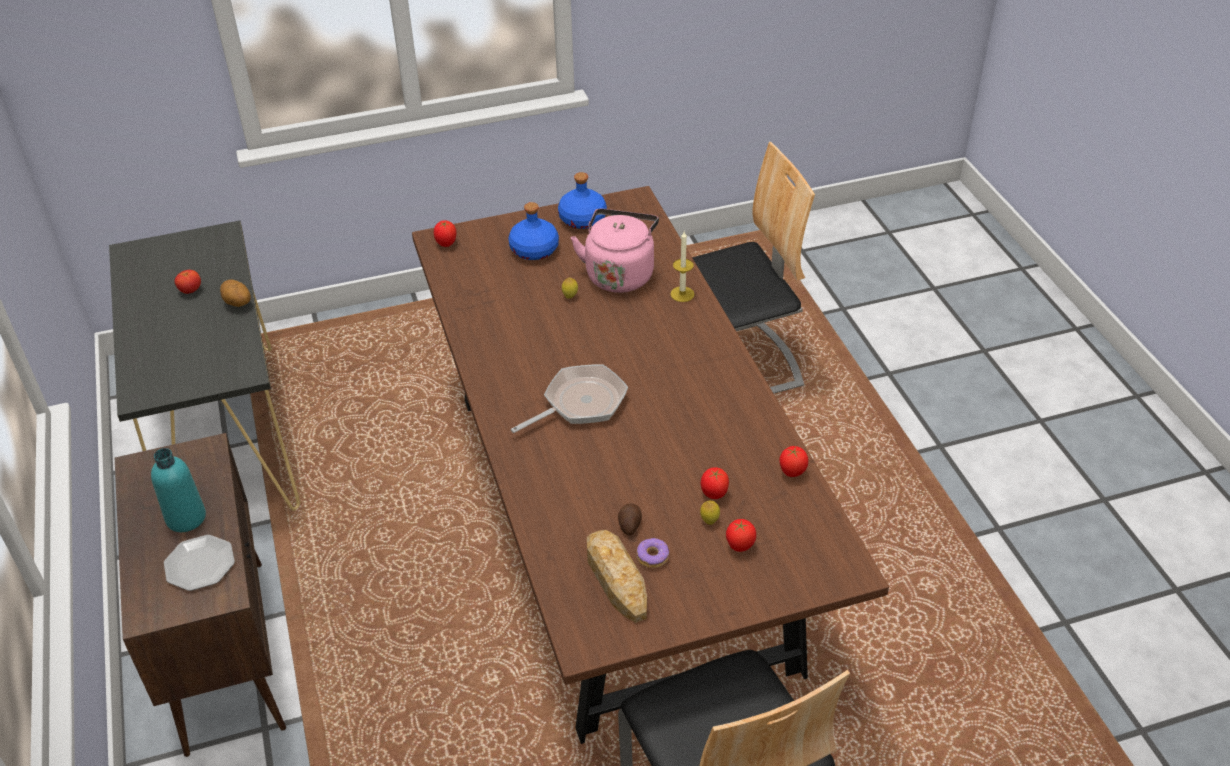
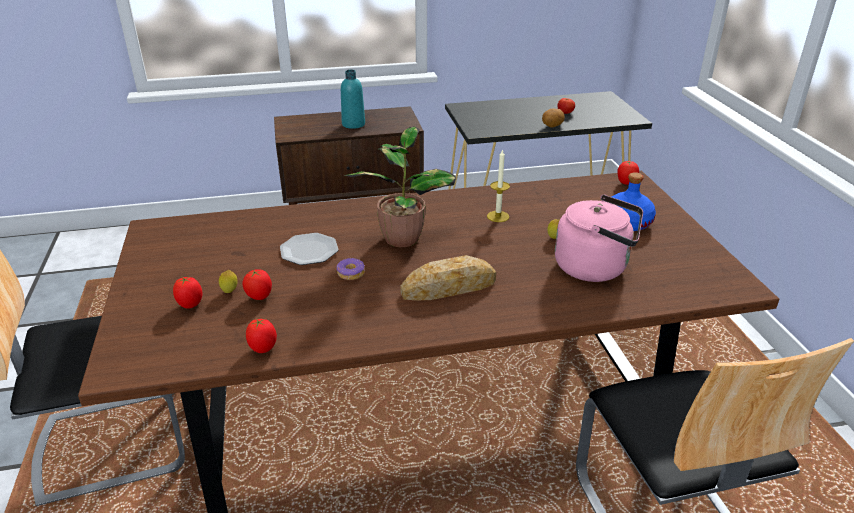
camera: 95 degrees right, 10 degrees down
plate [164,535,235,591] -> plate moved to [280,233,339,265]
frying pan [511,365,628,433] -> potted plant [344,127,456,247]
blue bottle [558,172,607,229] -> none
bread [587,530,647,623] -> bread moved to [400,255,496,300]
potato [618,503,642,535] -> none
donut [637,538,669,568] -> donut moved to [336,258,365,280]
candle [670,232,695,302] -> candle moved to [487,149,510,222]

